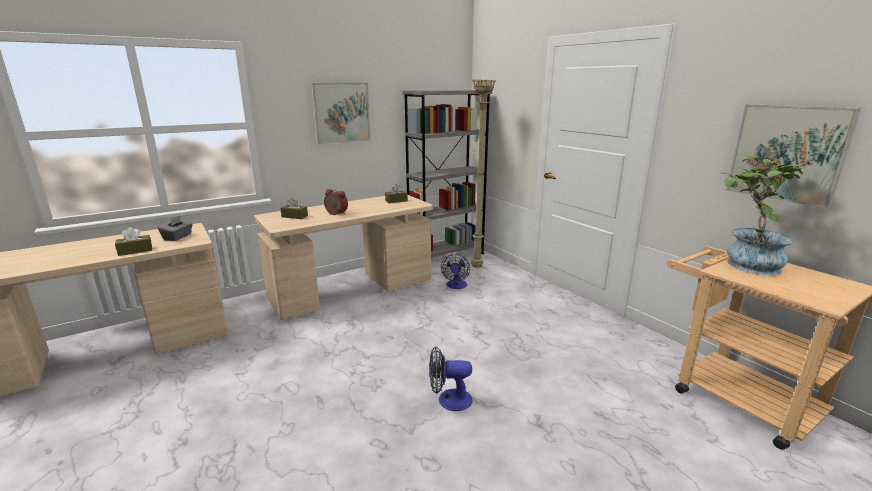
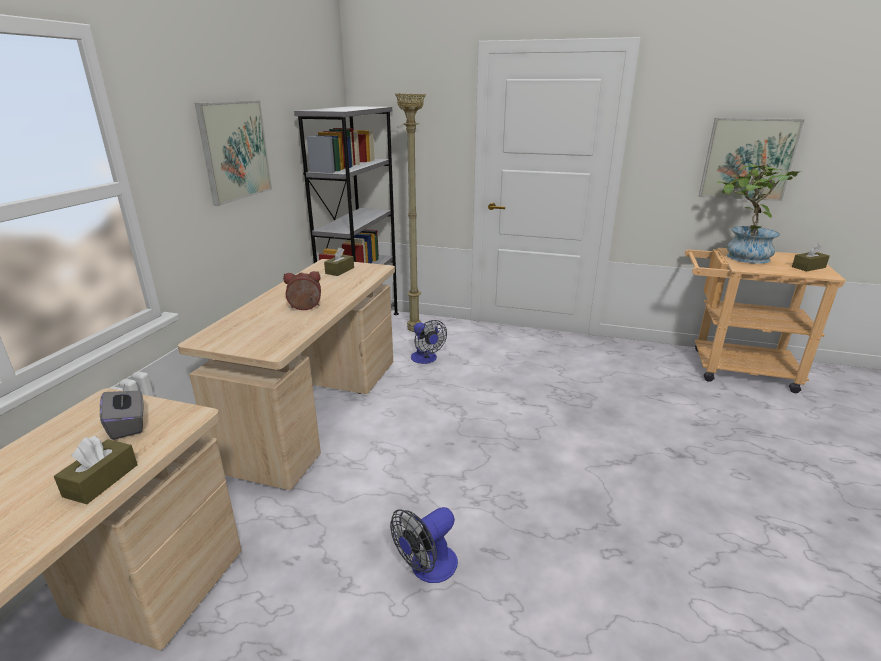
camera: 40 degrees left, 5 degrees up
brown tissue box [281,198,308,219] -> brown tissue box moved to [792,243,830,272]
fan [429,346,473,411] -> fan moved to [390,507,458,583]

